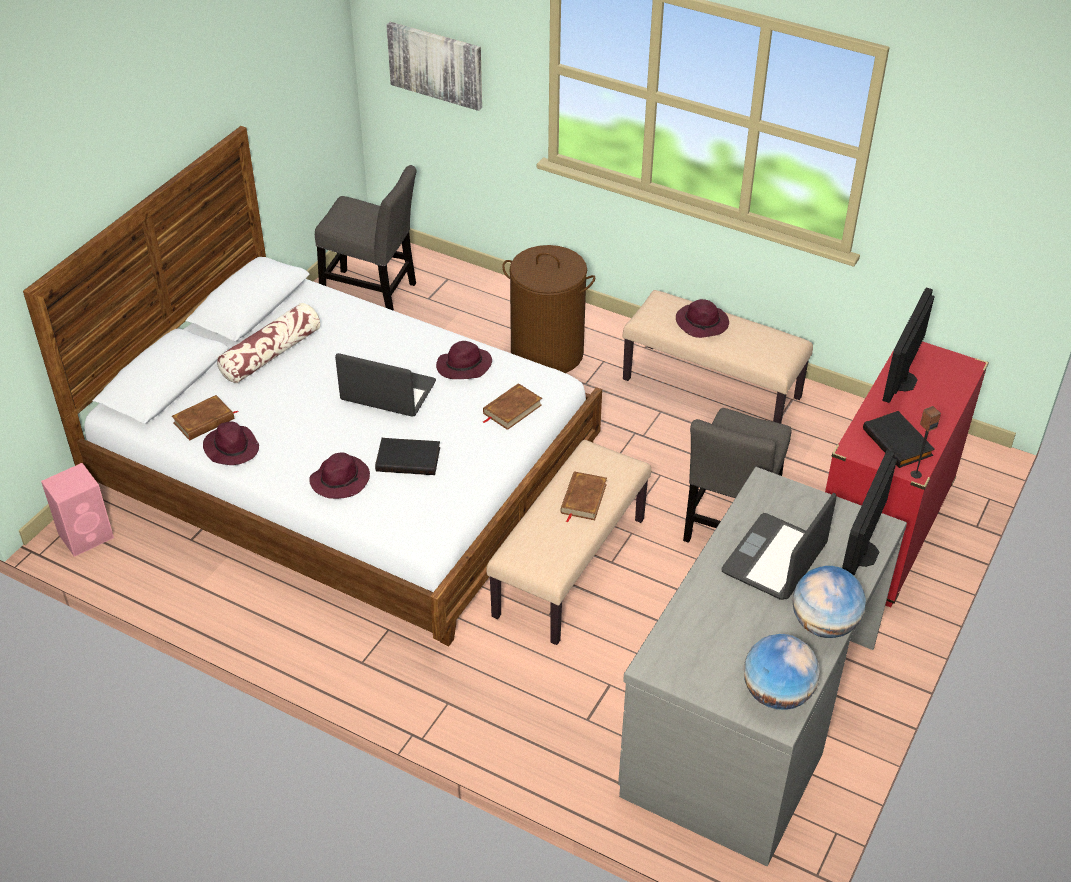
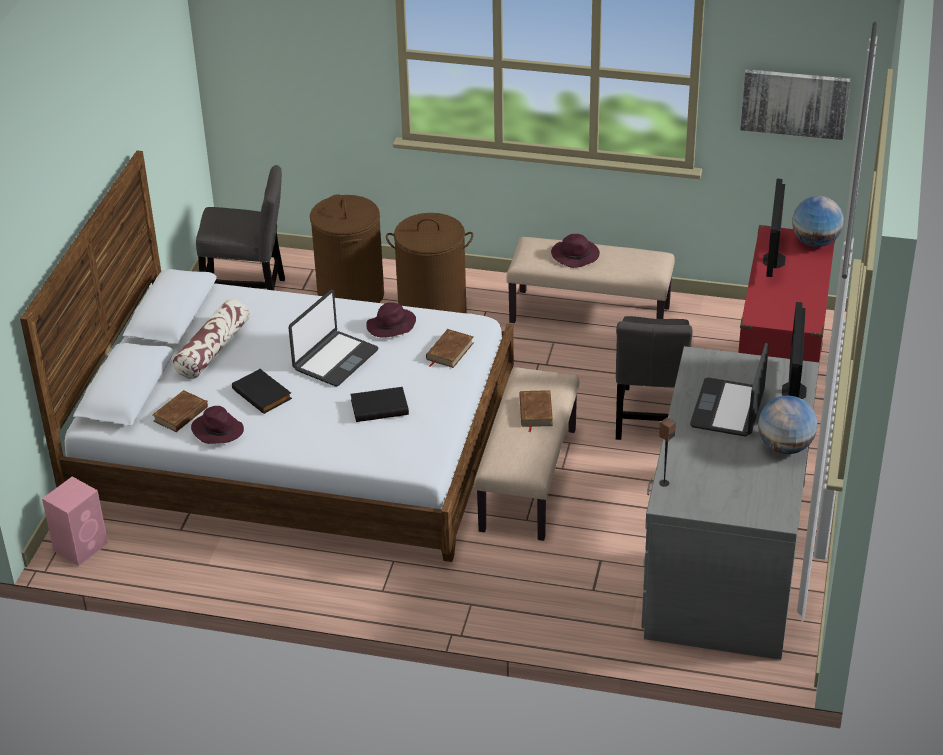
camera: 15 degrees left, 5 degrees down
purple hat [309,452,370,499] -> none
laptop [335,353,436,416] -> laptop turned 120 degrees clockwise [288,290,379,386]
picture [386,22,482,111] -> picture moved to [740,69,851,140]
globe [744,634,820,710] -> globe moved to [792,196,844,247]
black book [863,411,935,468] -> black book moved to [232,369,292,414]
speaker [911,406,941,479] -> speaker moved to [659,418,676,487]
none -> brown laundry basket [310,194,384,303]

